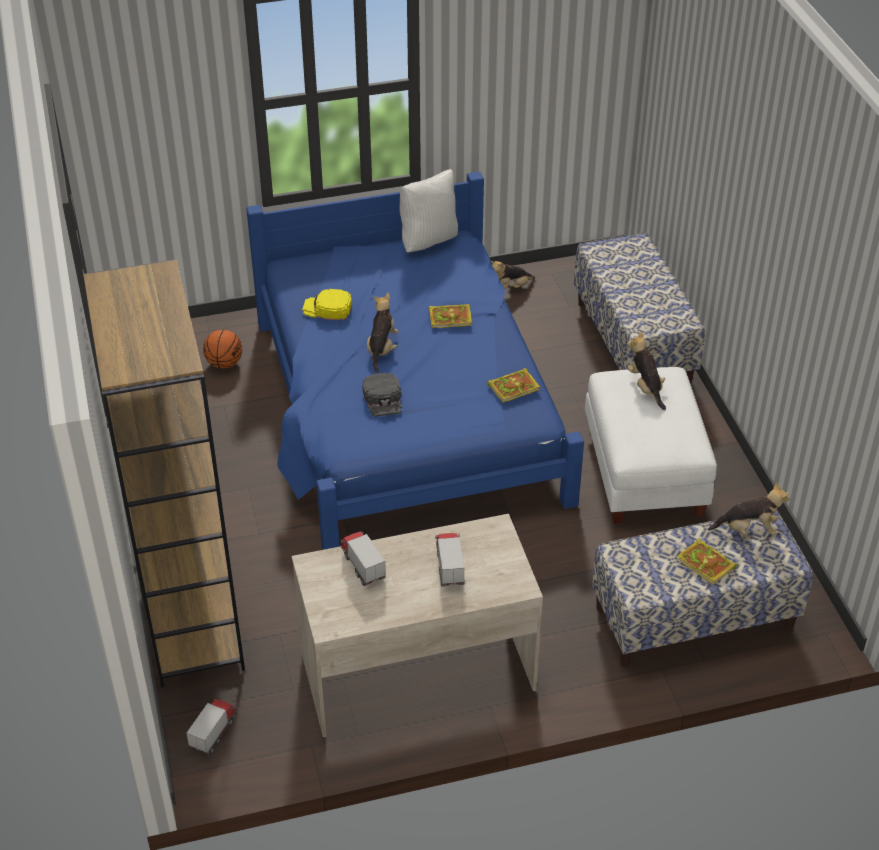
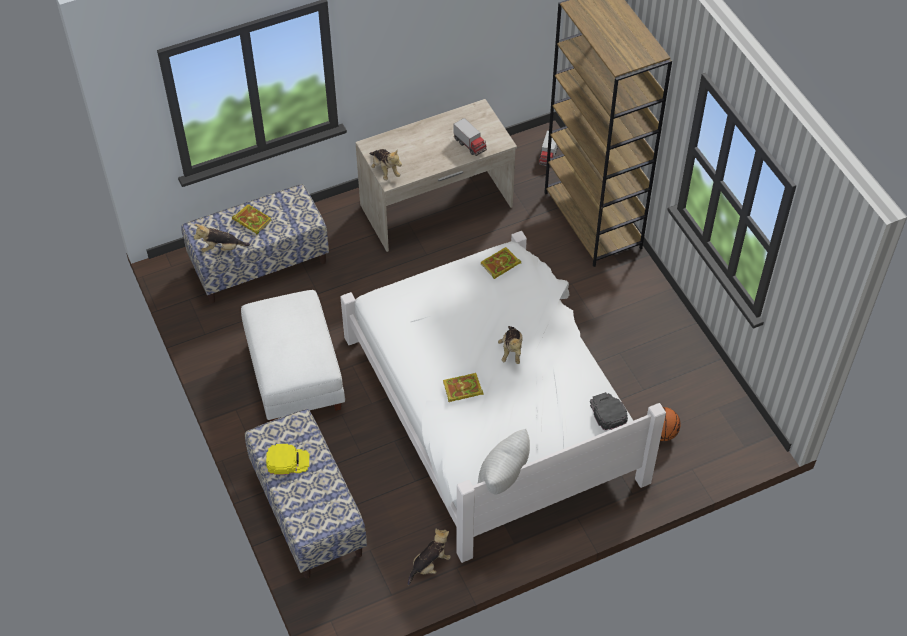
camera: 170 degrees right, 10 degrees up
blue bed [246,171,584,550] -> white bed [340,231,666,563]
yellow cap [302,289,352,321] -> yellow cap moved to [266,444,309,475]
black cap [362,373,402,417] -> black cap moved to [590,392,628,430]
toy truck [435,533,465,586] -> none
book [487,367,540,403] -> book moved to [481,247,521,279]
plush toy [627,331,666,410] -> plush toy moved to [369,149,402,180]

